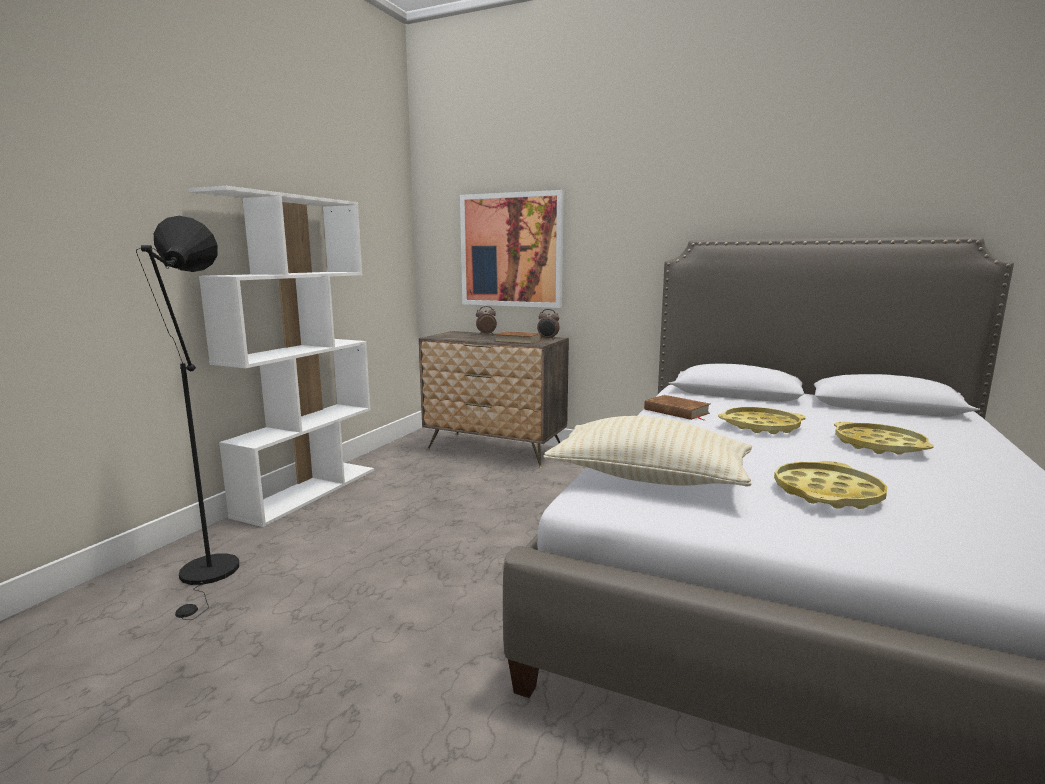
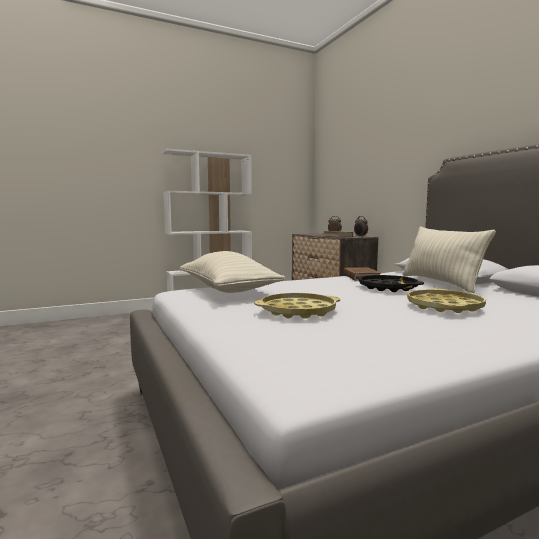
camera: 40 degrees right, 5 degrees down
black floor lamp [136,216,239,620] -> none
picture [460,190,564,308] -> none
yellow tray [718,407,806,434] -> black tray [356,275,424,292]
none -> beige pillow [403,227,496,293]

